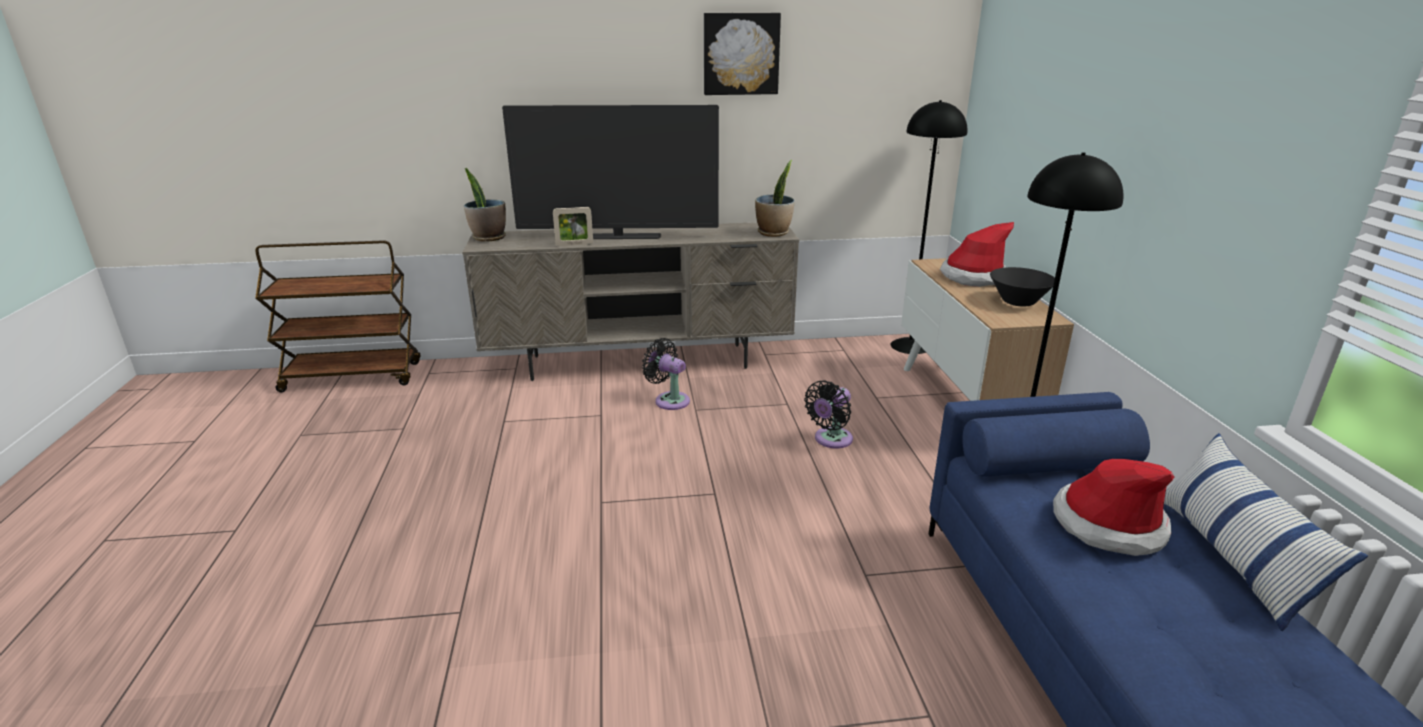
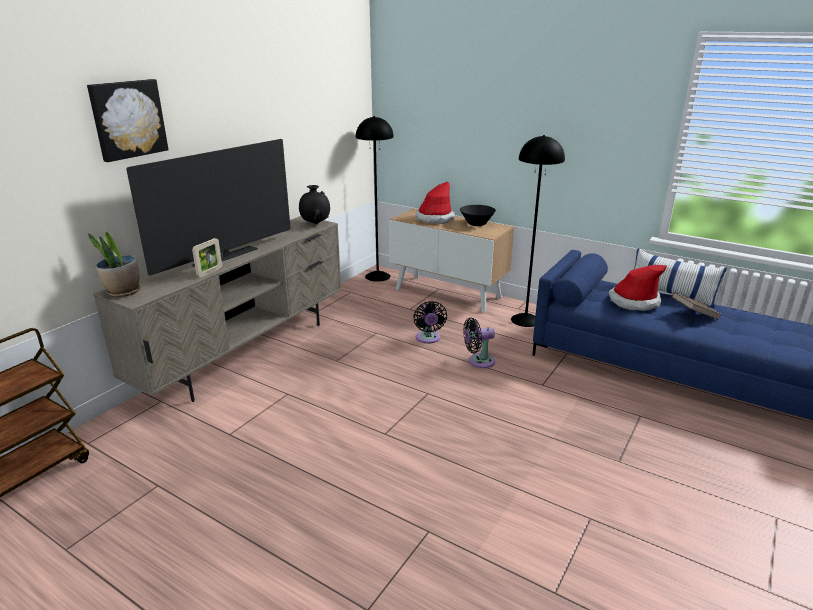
camera: 50 degrees left, 0 degrees up
black fan [642,338,690,410] -> black fan moved to [463,318,495,368]
picture [704,13,781,95] -> picture moved to [87,79,169,162]
potted plant [755,160,795,237] -> black vase [299,185,330,224]
none -> brown book [672,292,722,320]

